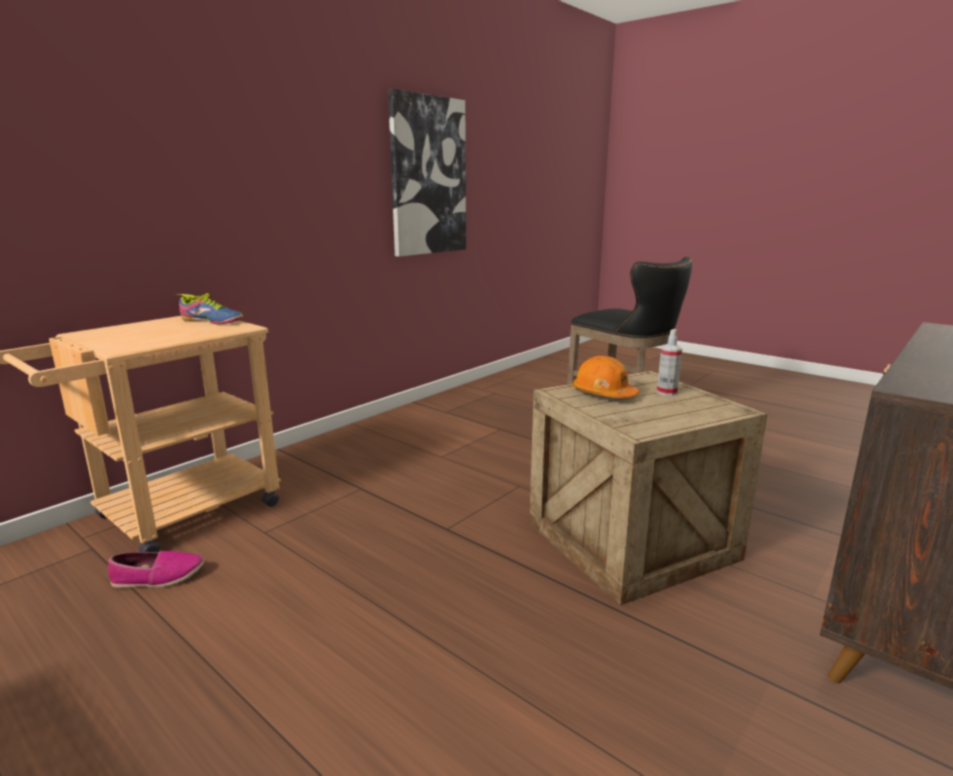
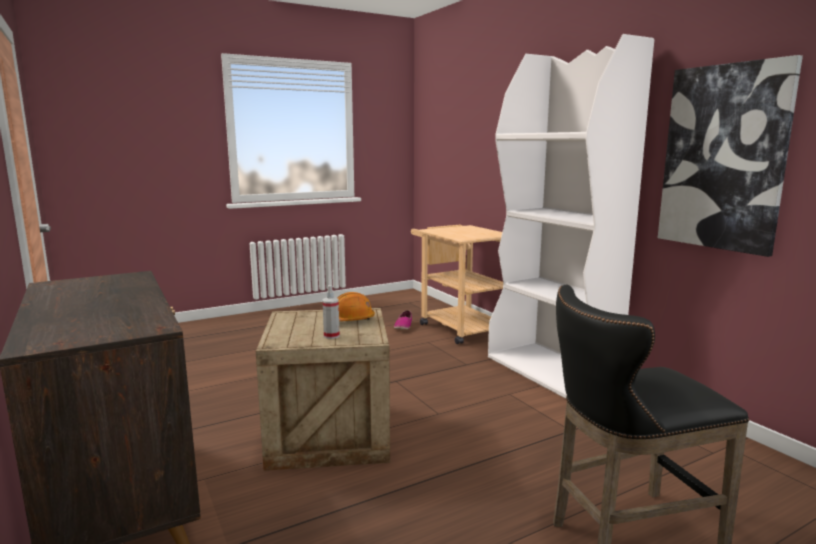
camera: 110 degrees right, 5 degrees down
shoe [176,293,244,324] -> none
none -> white bookcase [488,34,654,399]

